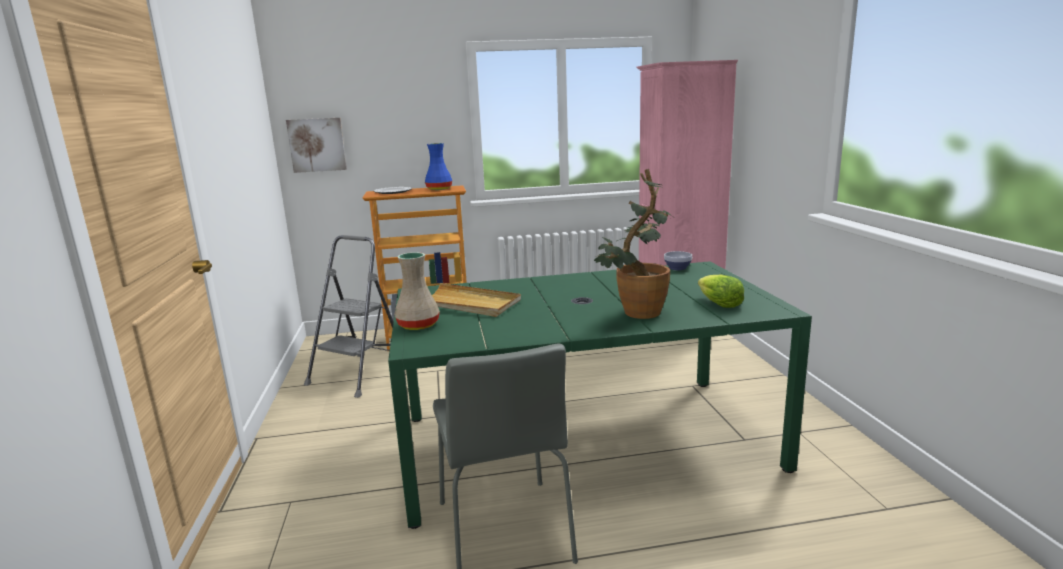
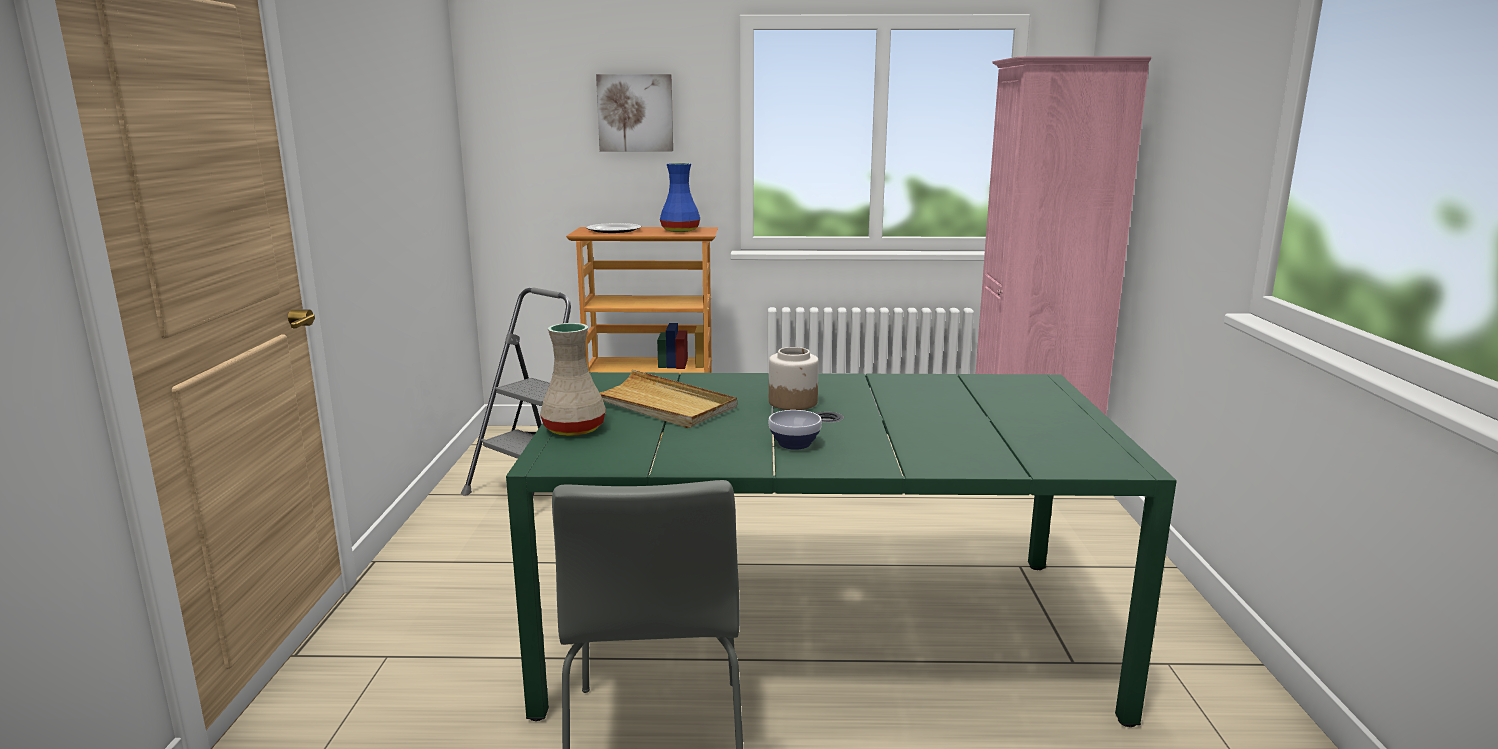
camera: 10 degrees right, 0 degrees up
picture [286,118,347,173] -> picture moved to [596,74,673,151]
potted plant [594,169,672,319] -> none
bowl [664,251,692,270] -> bowl moved to [768,410,822,450]
lettuce [698,274,744,308] -> none
none -> jar [769,347,819,410]

